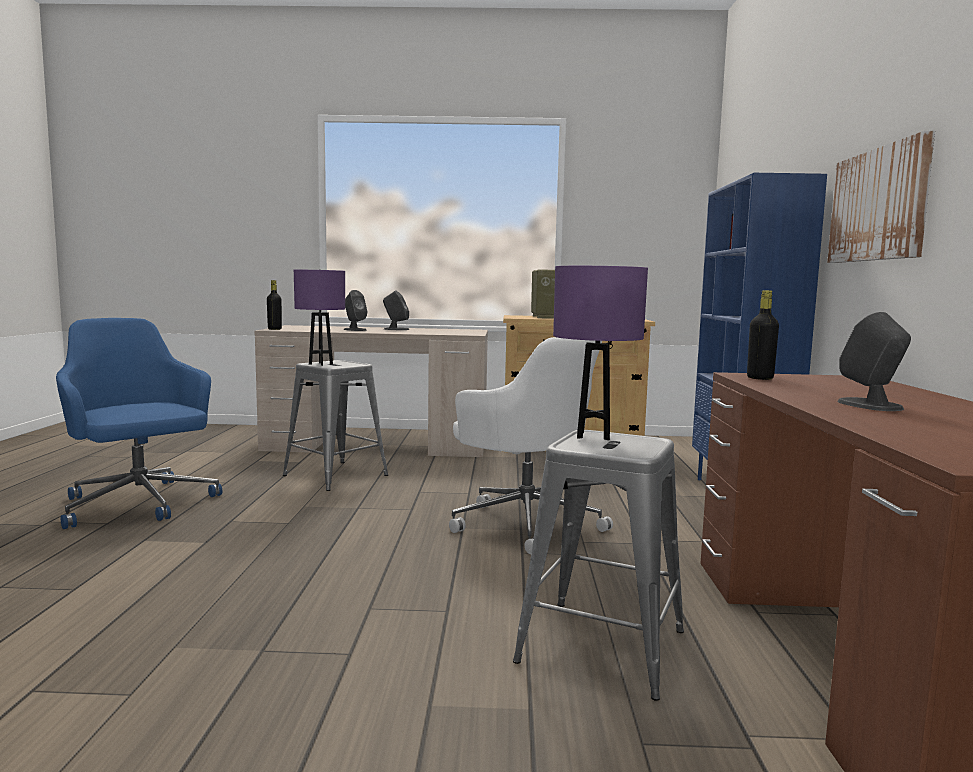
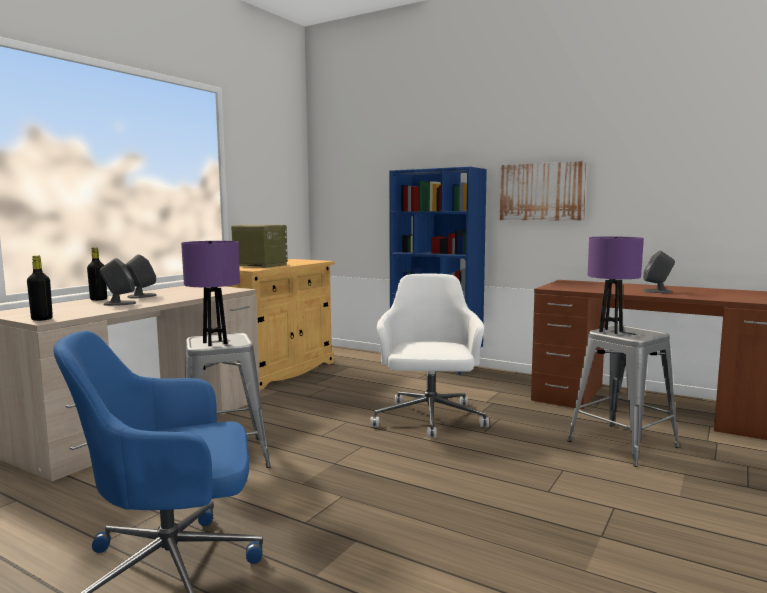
camera: 60 degrees left, 0 degrees up
white office chair [449,337,613,554] -> white office chair turned 75 degrees counterclockwise [370,273,489,438]
black bottle [747,290,779,380] -> black bottle moved to [87,247,107,301]

